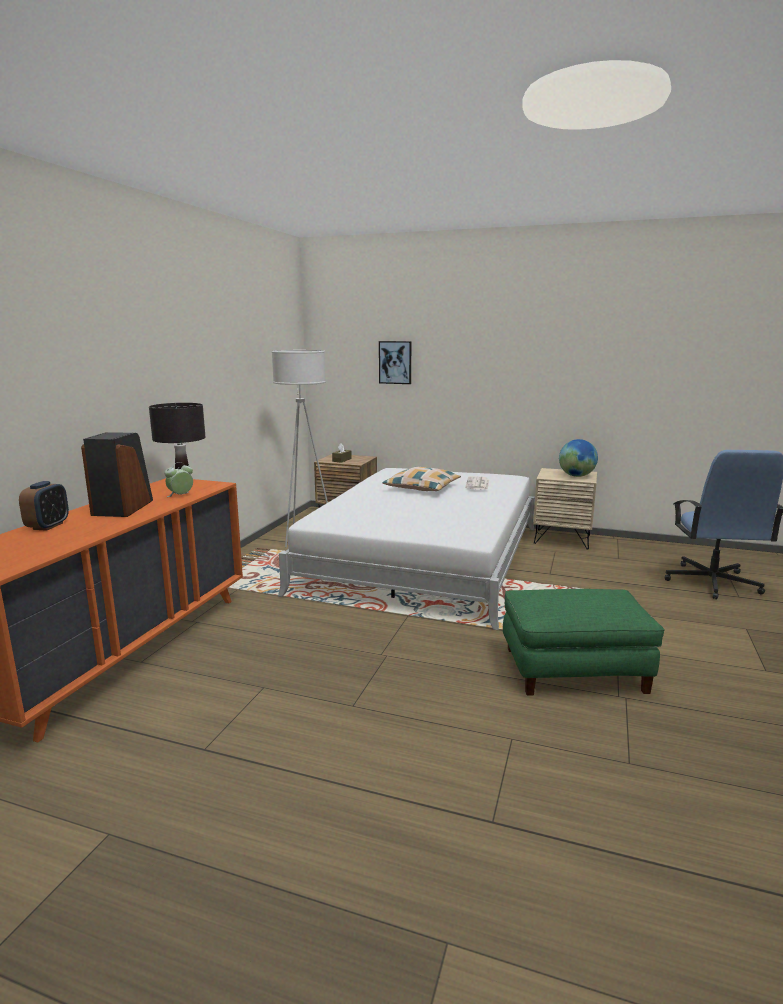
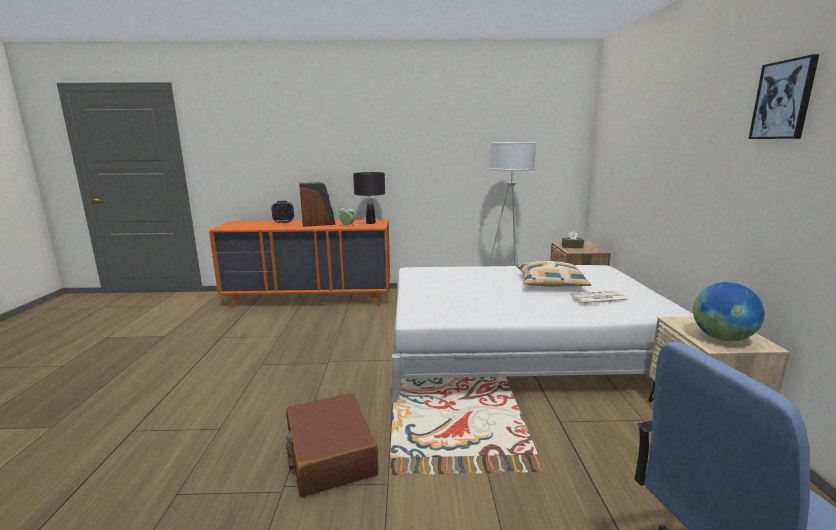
camera: 70 degrees right, 0 degrees up
picture [379,341,411,384] -> picture moved to [748,54,819,139]
green ottoman [503,589,664,696] -> brown suitcase [286,393,378,497]

